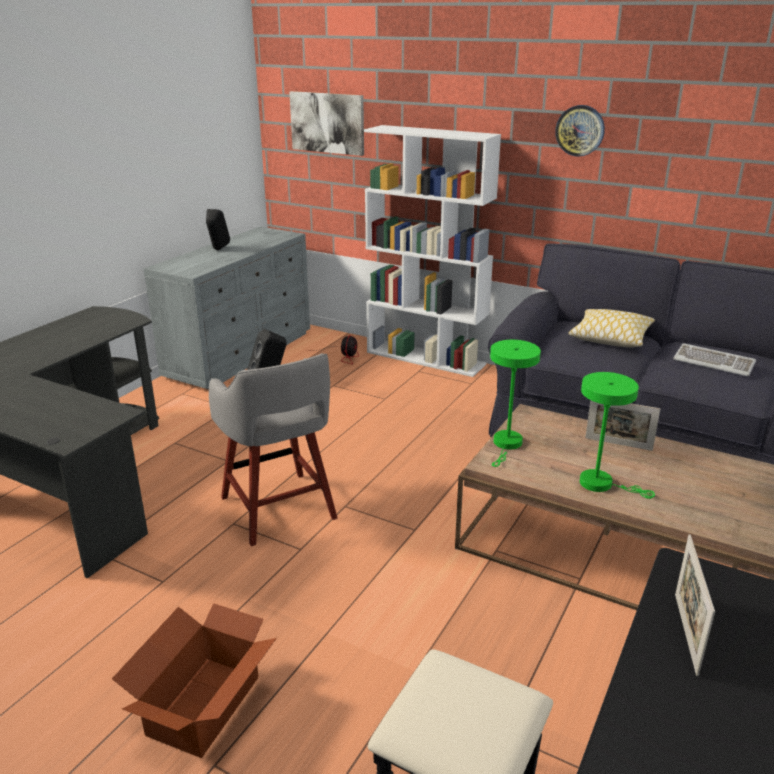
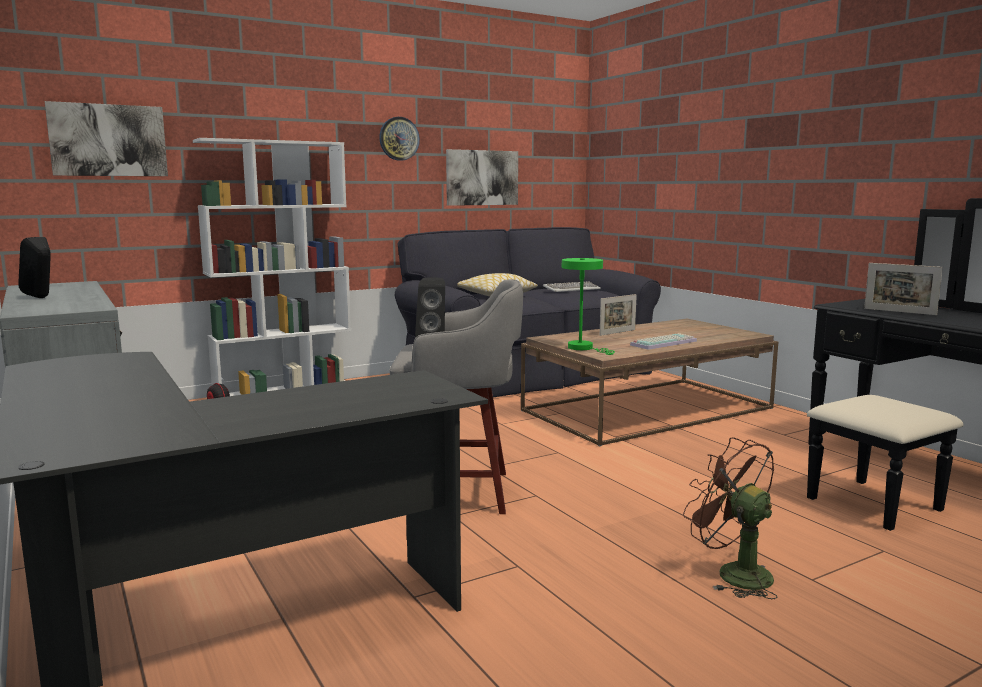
camera: 60 degrees left, 15 degrees down
cardboard box [112,603,277,758] -> brown fan [683,437,778,599]
green table lamp [580,372,655,499] -> keyboard [630,333,697,350]
none -> picture [446,149,518,206]

